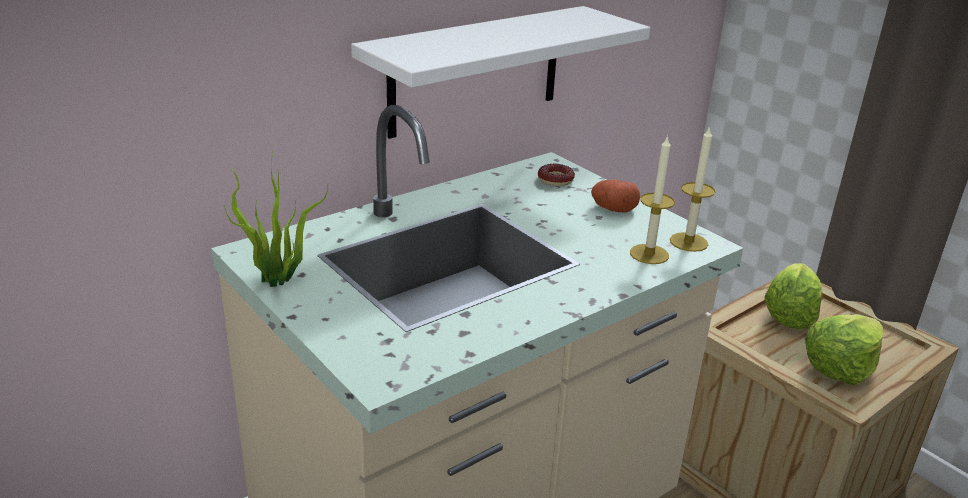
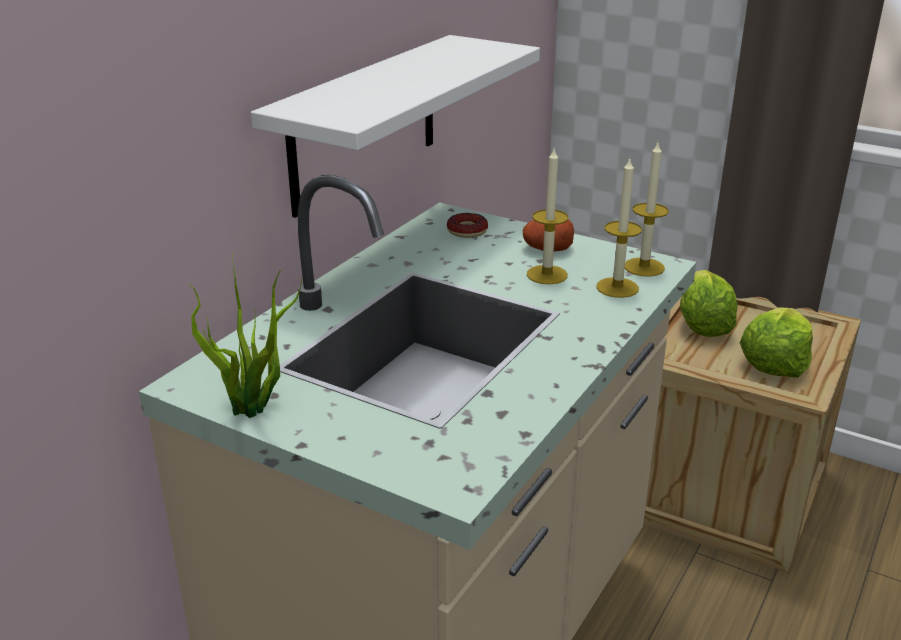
camera: 20 degrees left, 0 degrees up
none -> candle [527,149,568,284]

